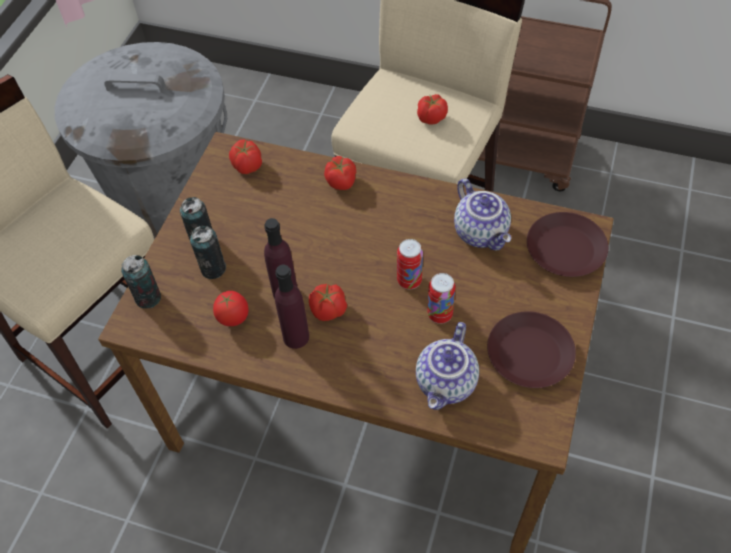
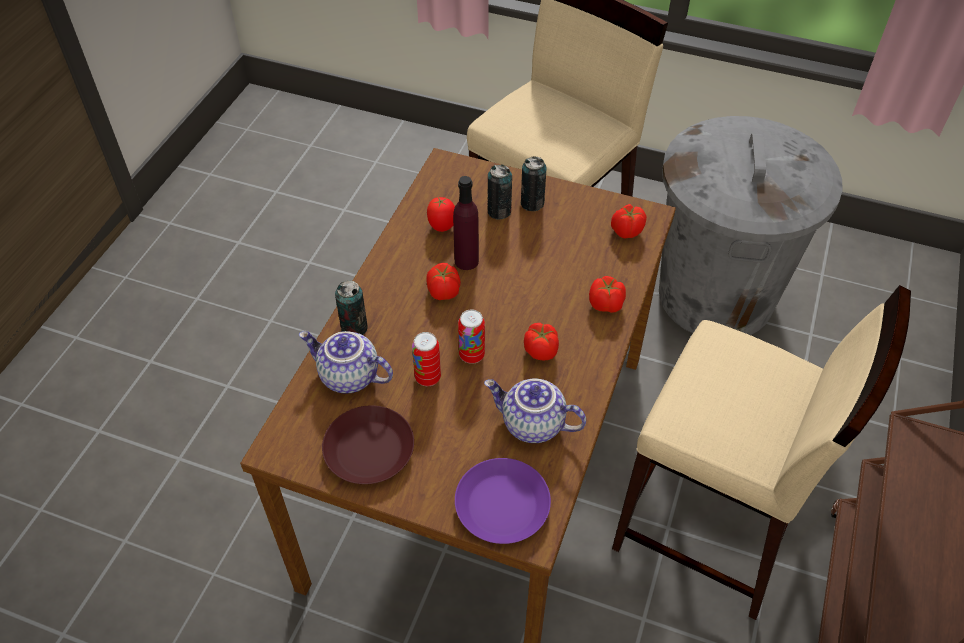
camera: 90 degrees right, 5 degrees down
can [121,255,161,309] -> can moved to [335,280,368,335]
purple bottle [275,265,309,349] -> none
tomato [417,94,448,124] -> tomato moved to [524,323,559,361]
teapot [454,179,511,251] -> teapot turned 45 degrees clockwise [484,378,586,443]
brown plate [527,212,608,277] -> purple plate [455,458,551,544]

